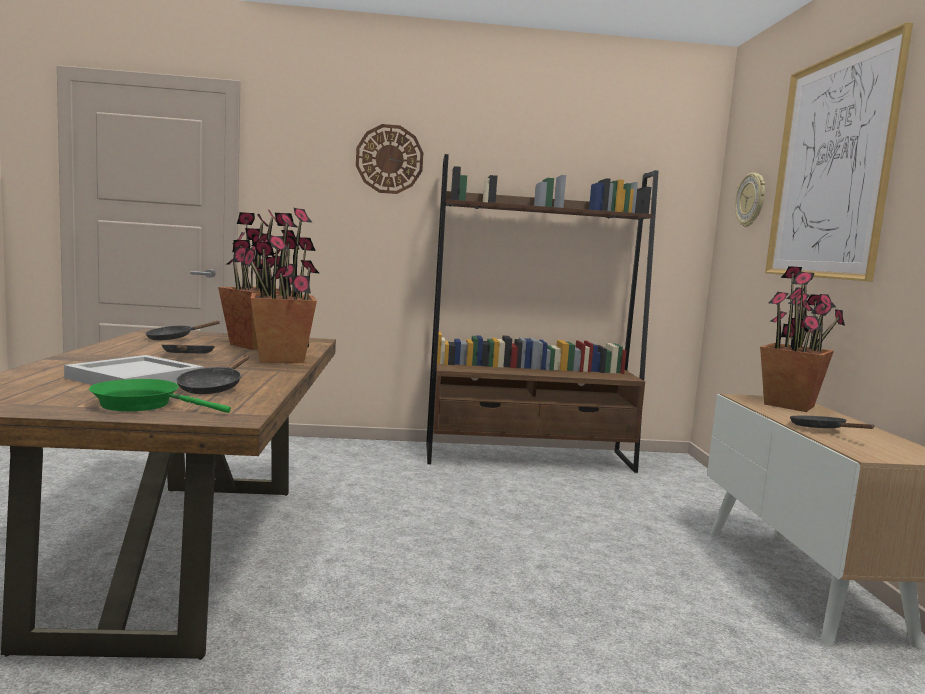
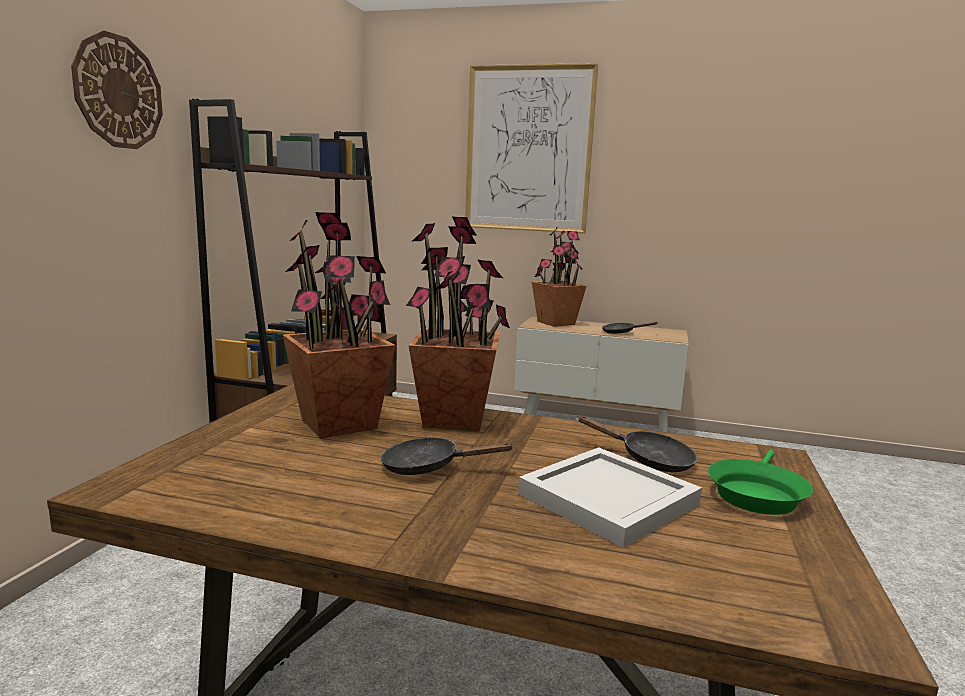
camera: 70 degrees left, 5 degrees up
black frying pan [146,321,220,340] -> none
wall clock [735,173,765,227] -> none

